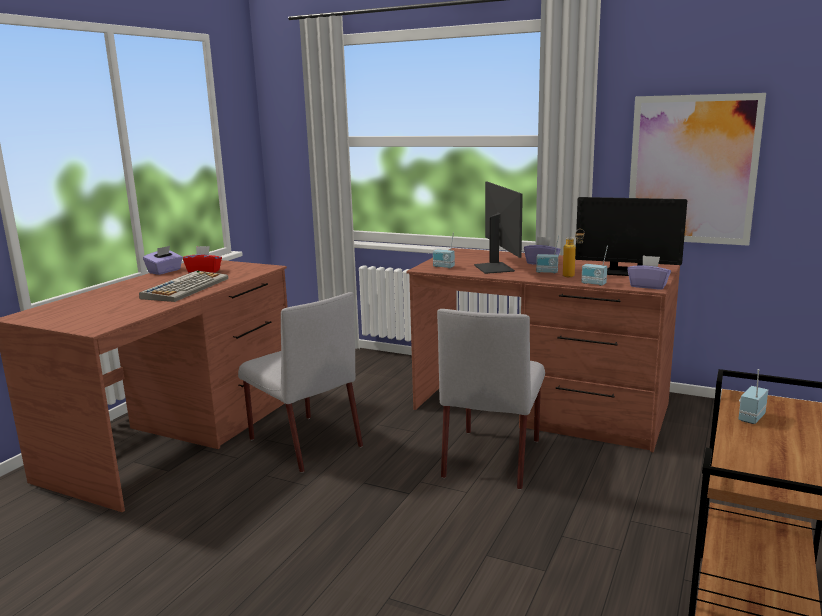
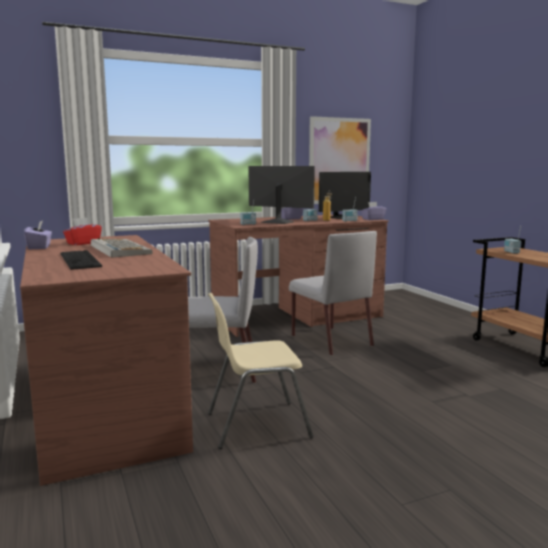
camera: 50 degrees left, 5 degrees down
none -> keyboard [60,250,102,270]
none -> beige chair [208,293,313,449]

